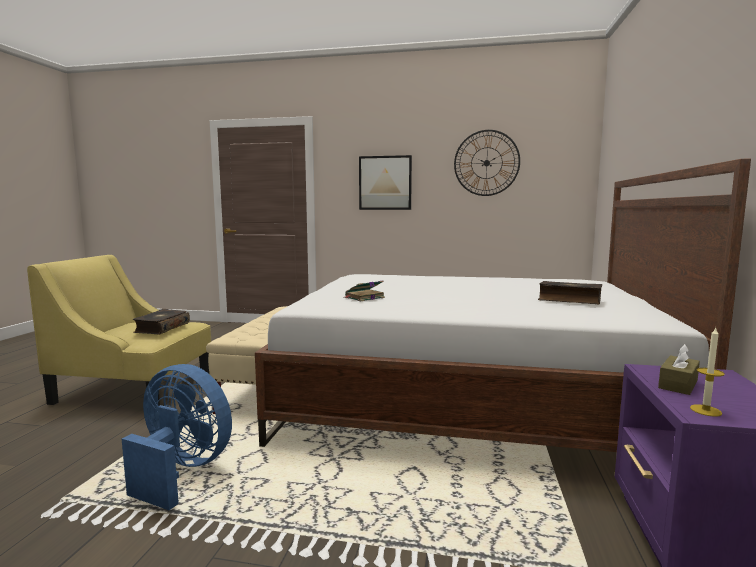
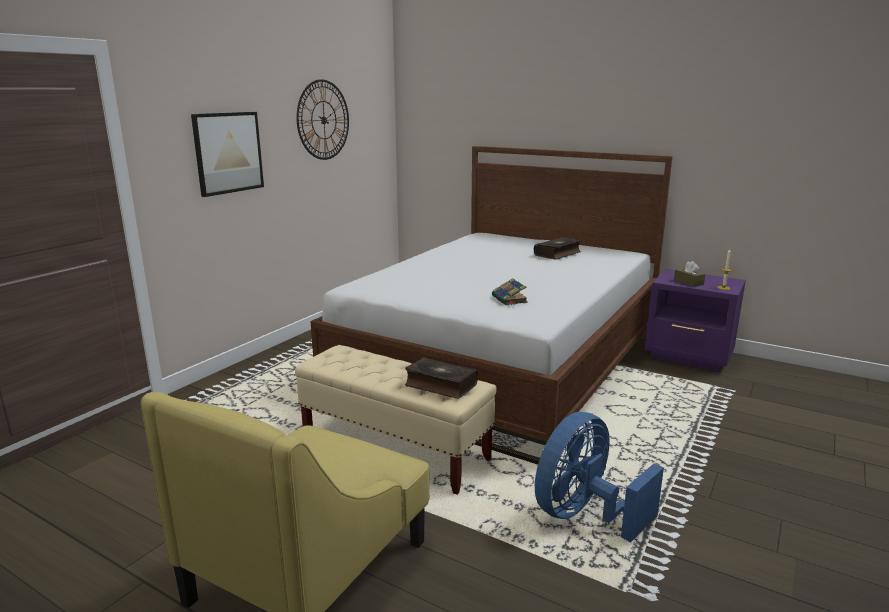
camera: 70 degrees left, 10 degrees up
book [133,309,190,335] -> book moved to [405,357,478,399]

